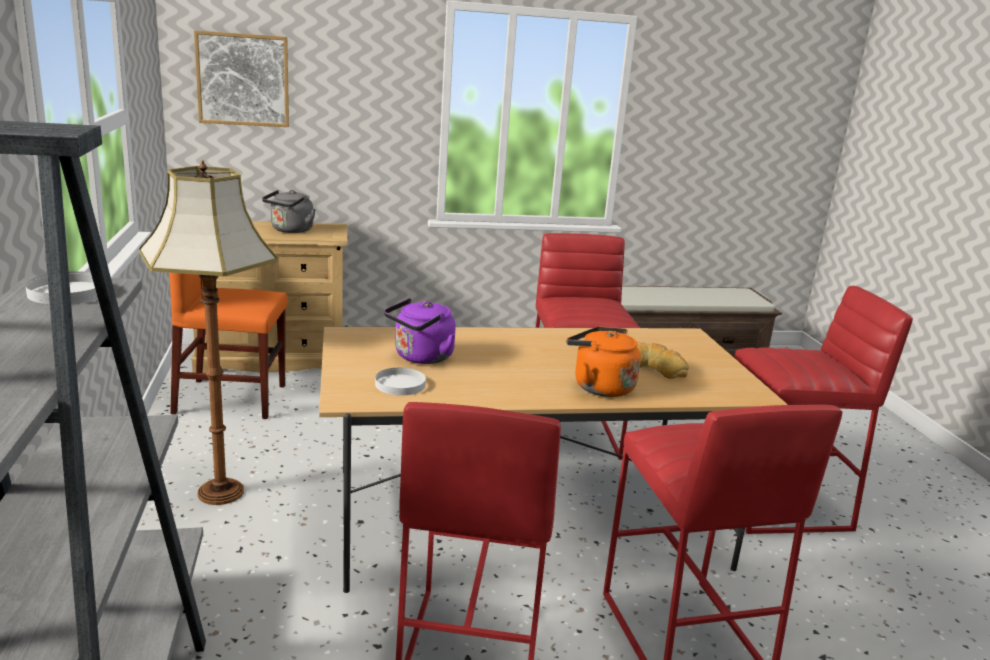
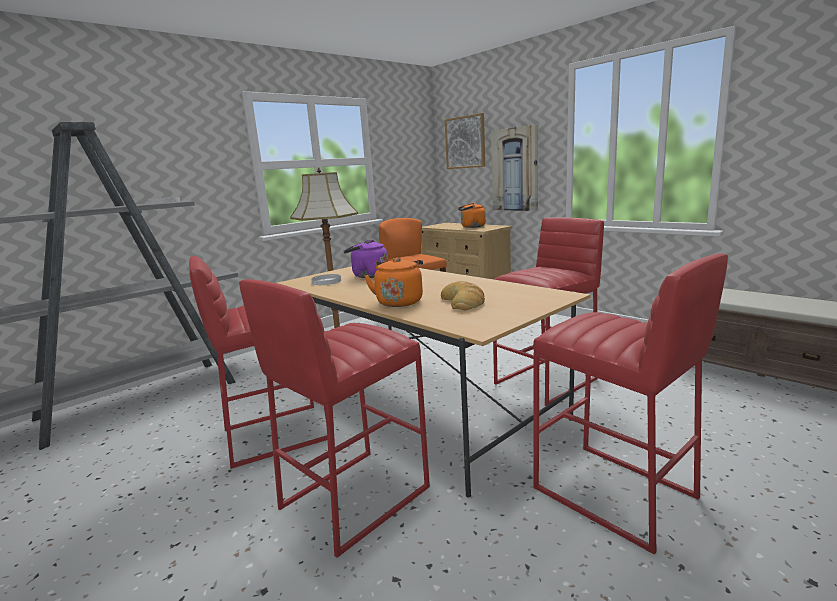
camera: 60 degrees right, 5 degrees down
grey kettle [262,190,316,233] -> orange kettle [458,203,486,228]
none -> picture [491,125,538,211]

